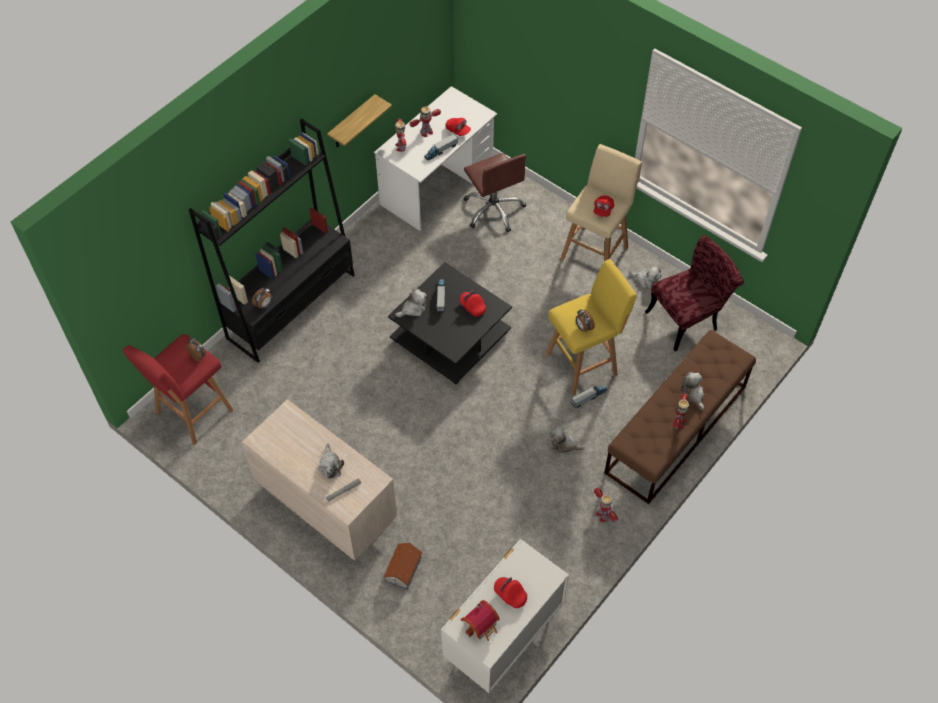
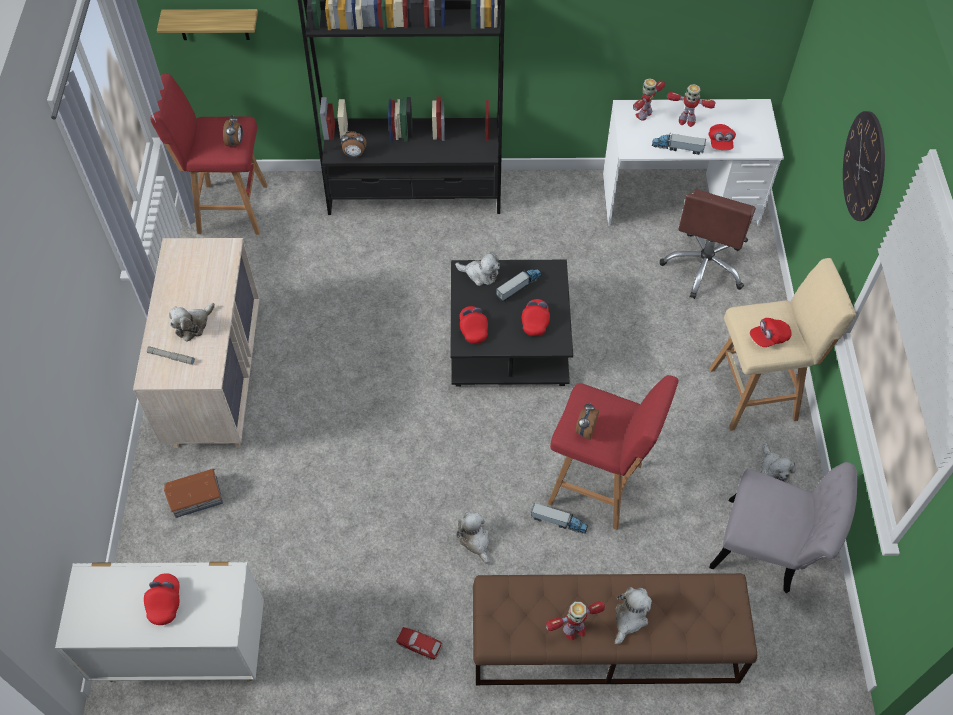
camera: 50 degrees right, 0 degrees up
shelf [327,94,392,147] -> shelf moved to [157,9,258,40]
toy house [461,600,500,641] -> none
yellow stool [546,259,637,395] -> red stool [547,375,679,530]
toy robot [594,487,618,522] -> toy car [396,627,443,660]
red chair [645,235,744,351] -> grey chair [709,462,857,593]
none -> red cap [460,306,488,344]
none -> wall clock [843,111,885,221]

